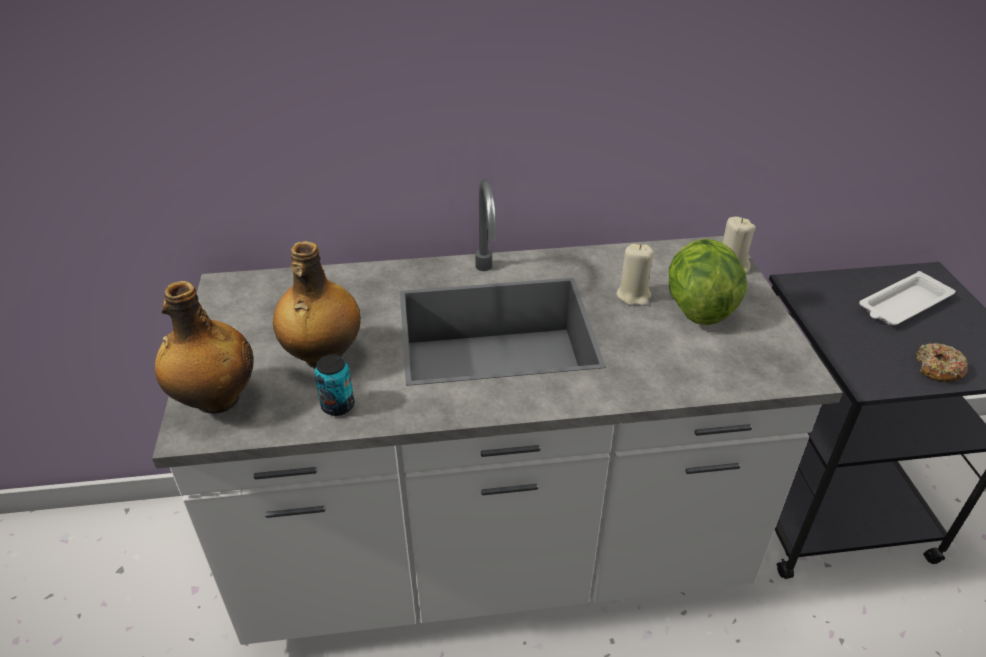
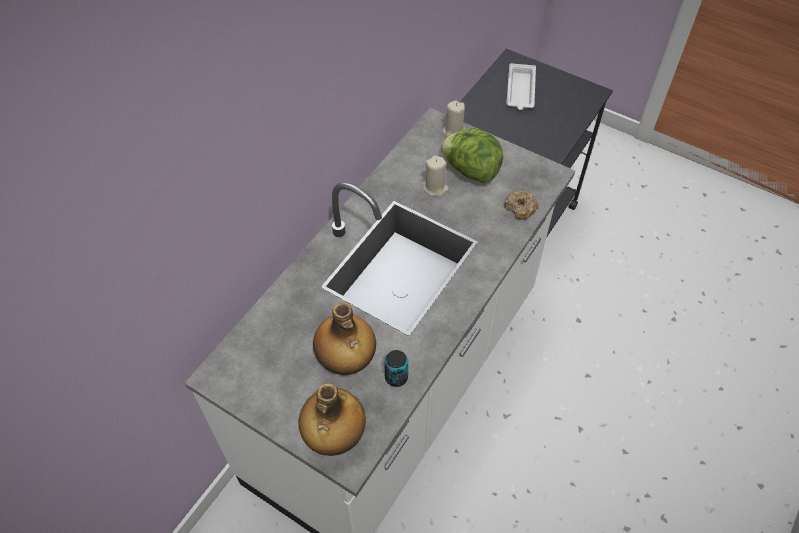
camera: 50 degrees left, 15 degrees up
donut [916,343,968,382] -> donut moved to [504,190,538,220]

